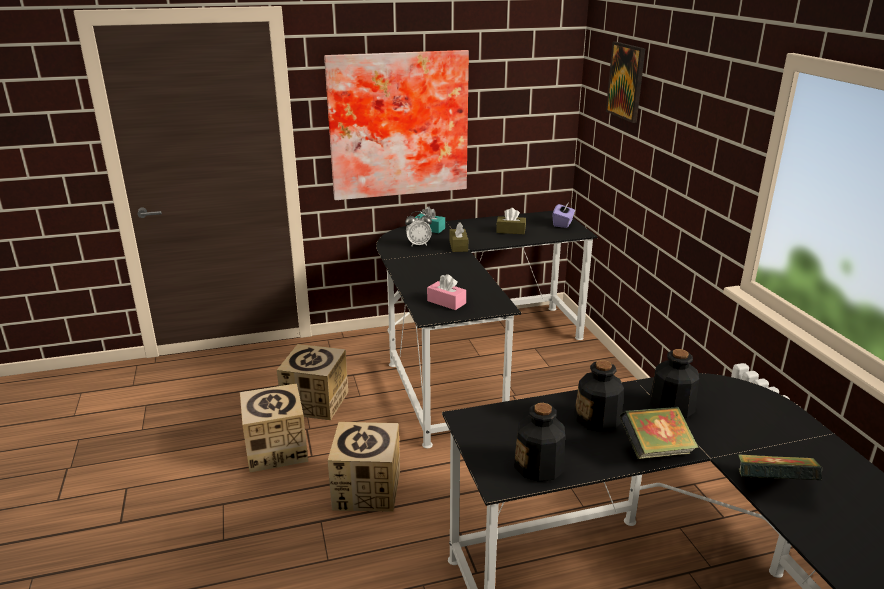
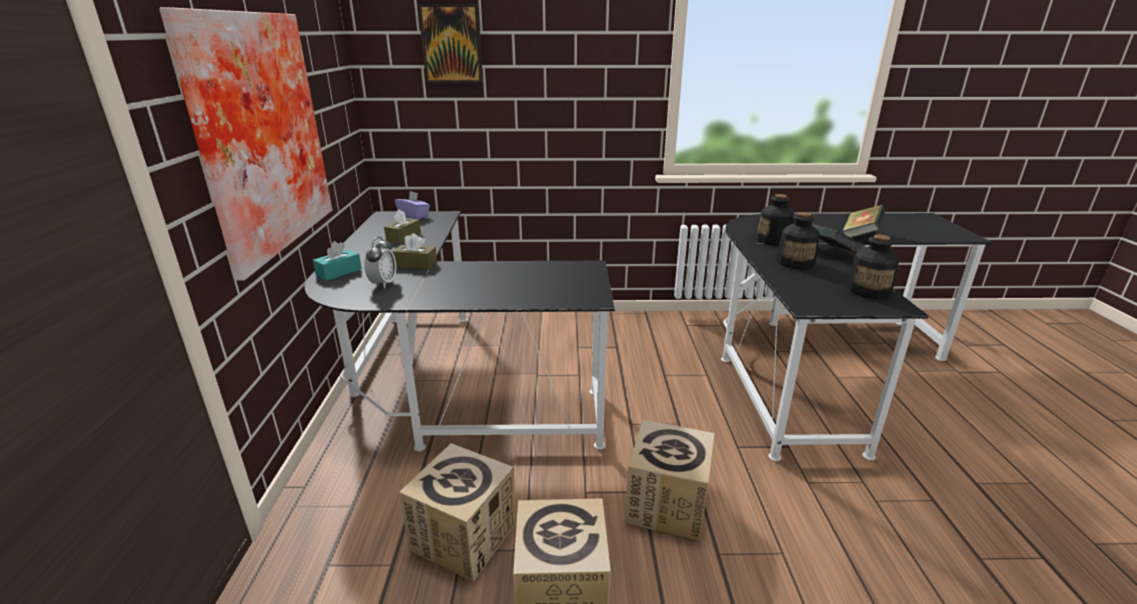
camera: 75 degrees left, 0 degrees up
pink tissue box [427,274,466,310] -> none

